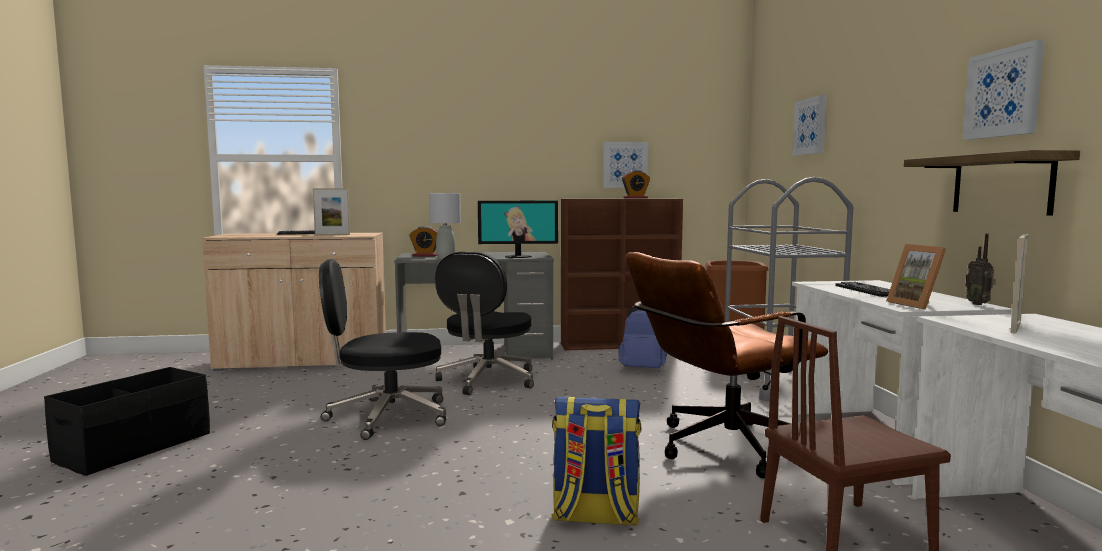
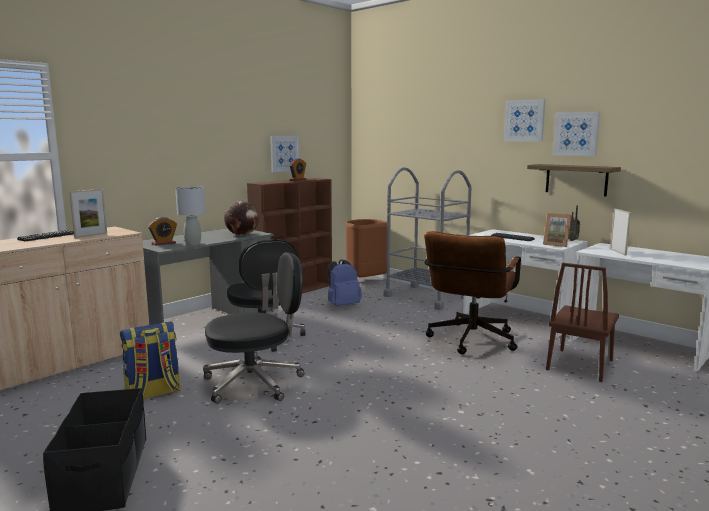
camera: 40 degrees left, 5 degrees up
black office chair [319,259,446,440] -> black office chair turned 150 degrees counterclockwise [203,252,304,404]
monitor [478,201,558,258] -> globe [224,201,259,235]
backpack [552,397,642,526] -> backpack moved to [120,321,181,400]
picture [792,95,827,156] -> picture moved to [504,99,546,142]

